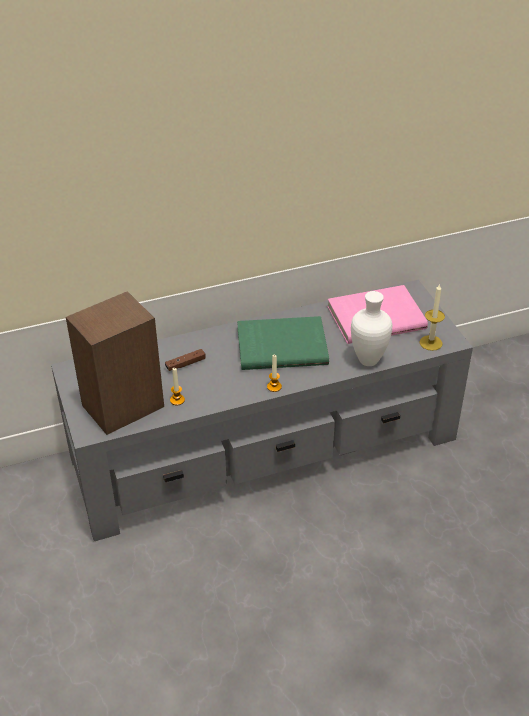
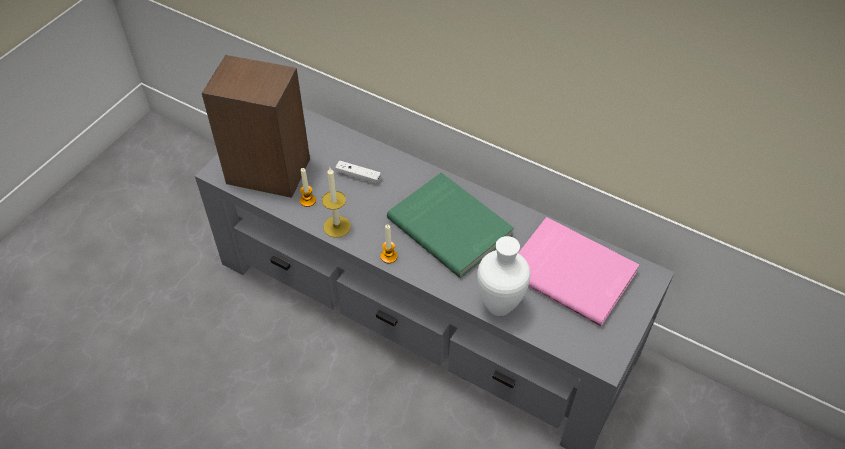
camera: 50 degrees right, 10 degrees up
brown game controller [165,349,205,371] -> white game controller [335,160,381,184]
candle [419,283,445,351] -> candle moved to [322,168,351,238]

